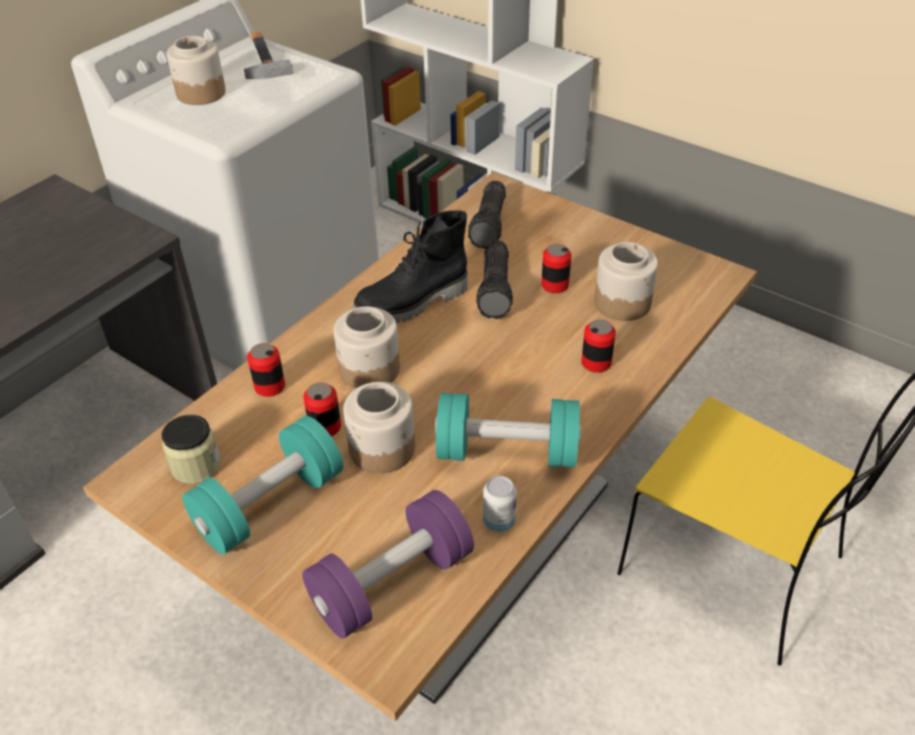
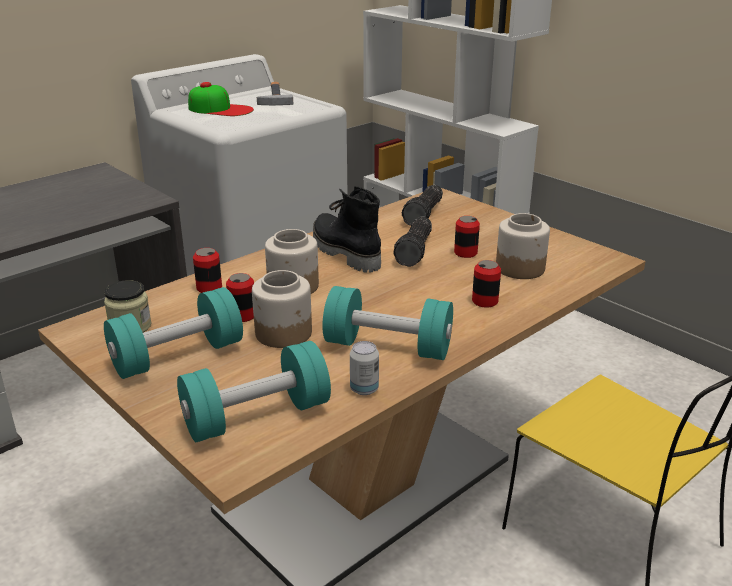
camera: 10 degrees right, 15 degrees down
jar [167,36,226,105] -> cap [188,82,254,116]
purple dumbbell [302,490,474,639] -> turquoise dumbbell [177,341,331,442]
black boot [353,210,468,323] -> black boot turned 75 degrees clockwise [313,186,381,273]

